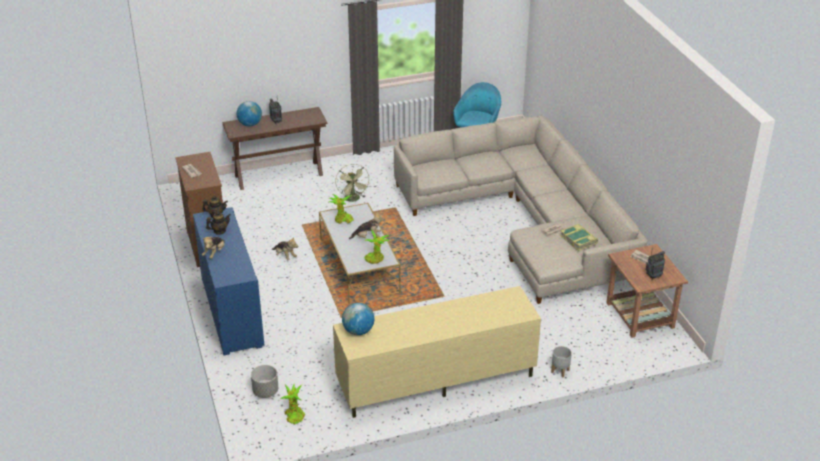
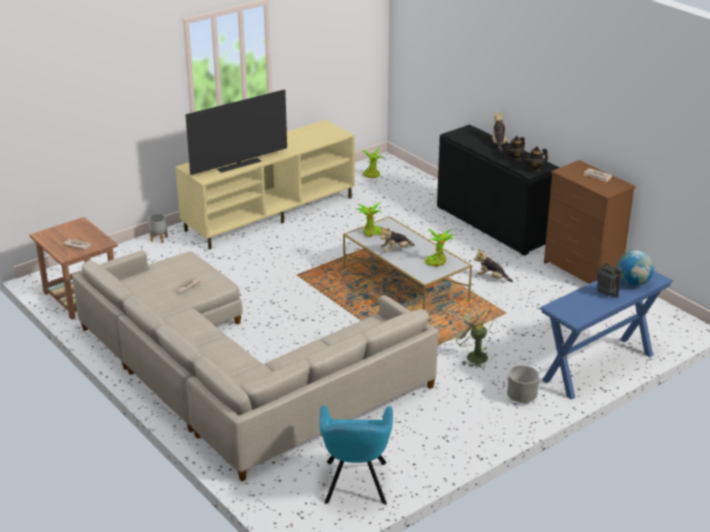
camera: 160 degrees right, 5 degrees down
blue cabinet [193,207,264,355] -> black cabinet [437,124,559,256]
brown console table [223,107,328,190] -> blue console table [540,271,673,400]
grey planter [251,365,278,398] -> grey planter moved to [507,365,539,403]
globe [342,303,374,335] -> none
book [560,224,598,251] -> none
radio [646,247,665,280] -> none
none -> television [186,90,287,175]

